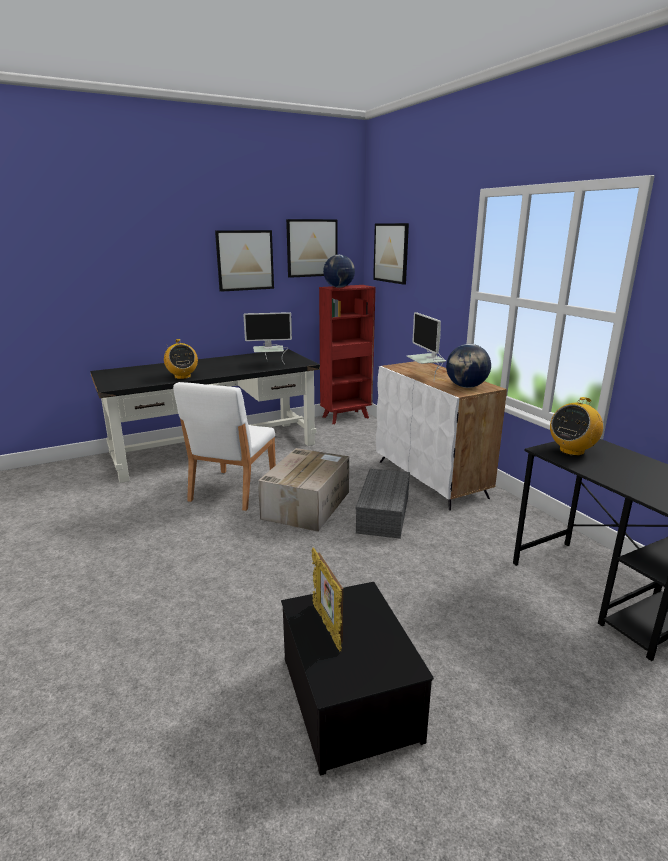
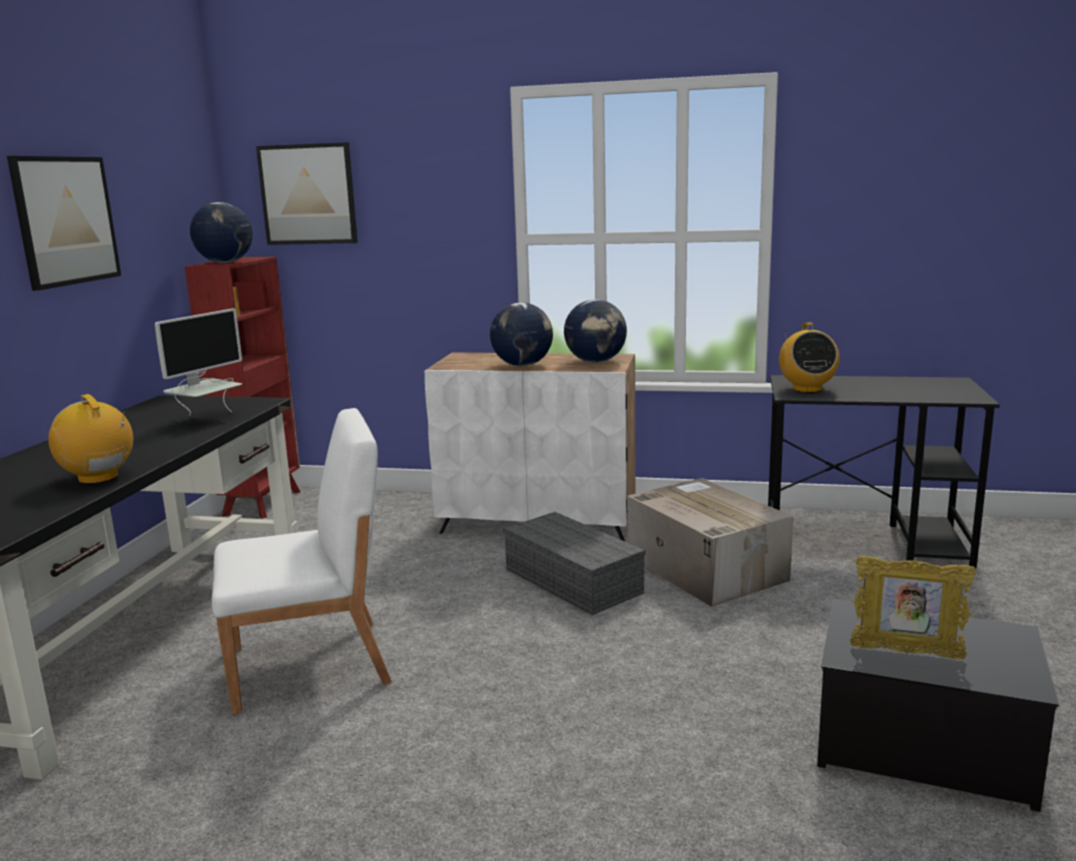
camera: 50 degrees left, 5 degrees down
radio [164,339,198,379] -> radio turned 150 degrees counterclockwise [48,394,133,484]
white chair [173,382,276,511] -> white chair turned 75 degrees counterclockwise [212,408,392,714]
cardboard box [258,448,349,532] -> cardboard box moved to [627,478,793,607]
picture [286,219,337,278] -> none
monitor [407,312,446,379] -> globe [490,303,553,366]

